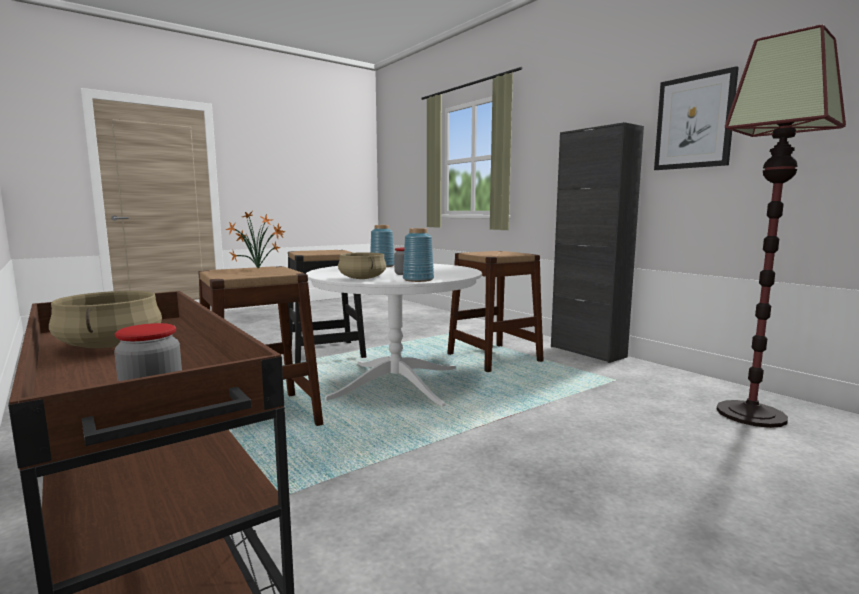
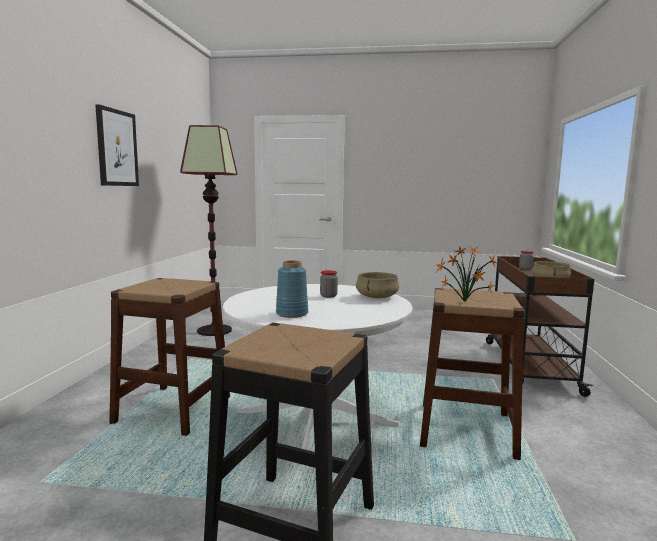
camera: 135 degrees left, 0 degrees up
blue vase [403,228,434,282] -> none
black cabinet [551,122,644,363] -> none

